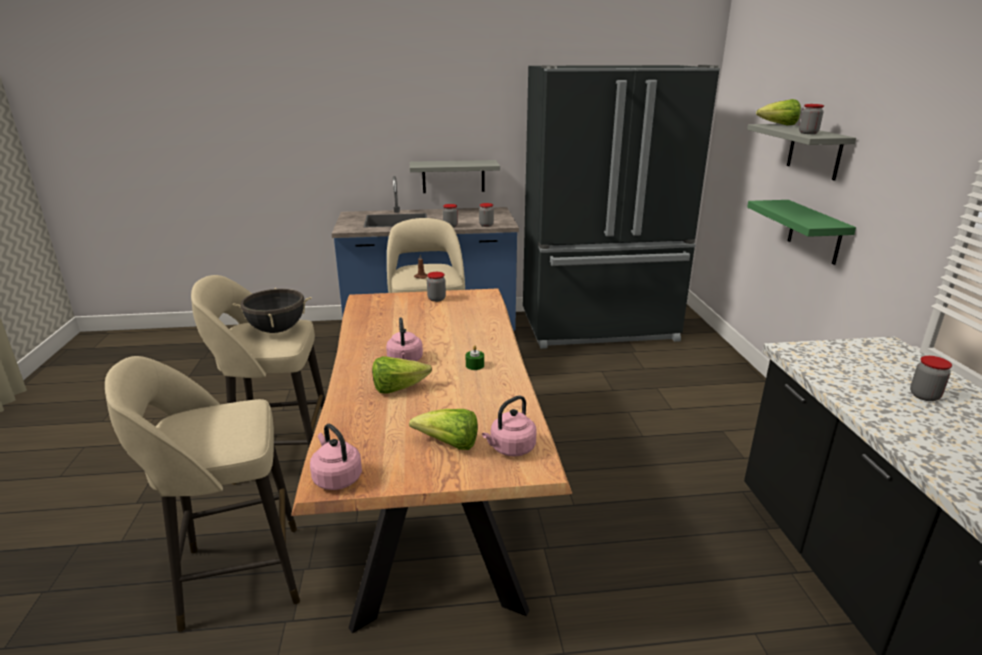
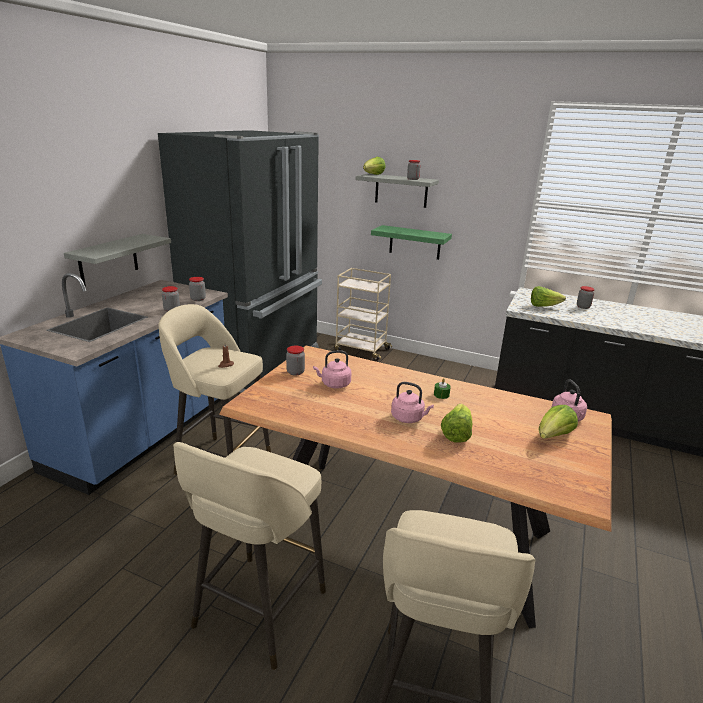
camera: 60 degrees left, 0 degrees up
black cooking pot [233,288,312,333] -> none
pink kettle [310,424,362,490] -> pink kettle moved to [313,350,351,389]
none -> beige cart [334,268,392,361]
none -> lettuce [531,286,566,307]

